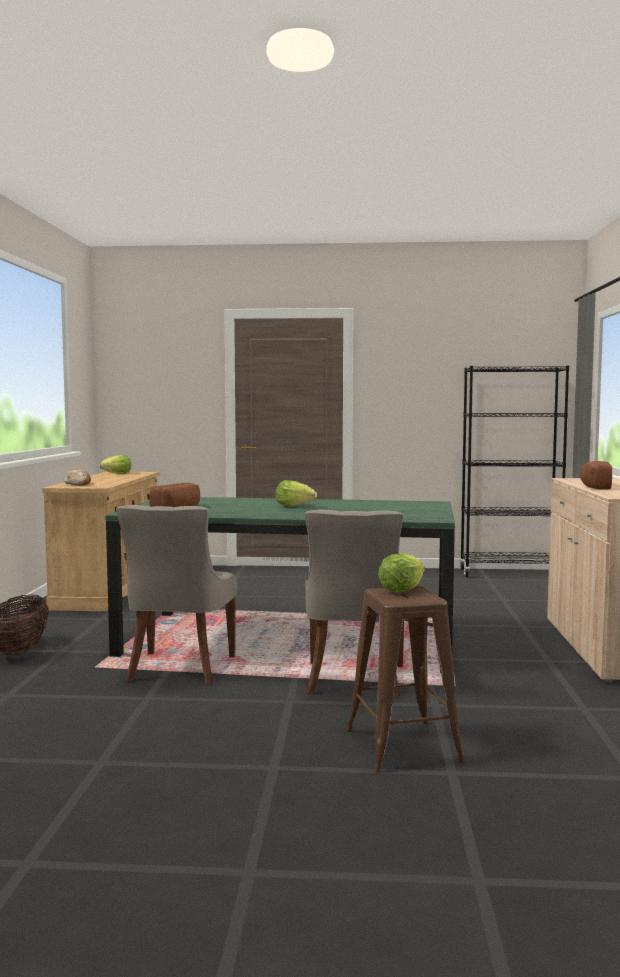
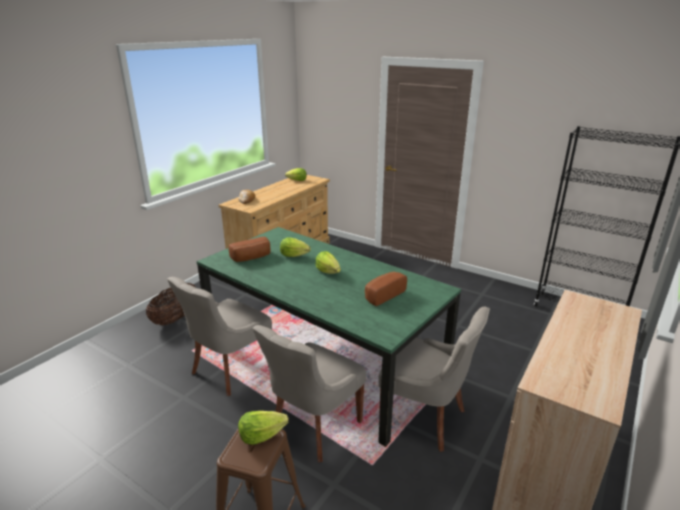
camera: 30 degrees right, 20 degrees up
bread [580,461,612,489] -> bread moved to [365,272,407,306]
none -> lettuce [280,237,311,257]
none -> grey chair [378,306,490,452]

